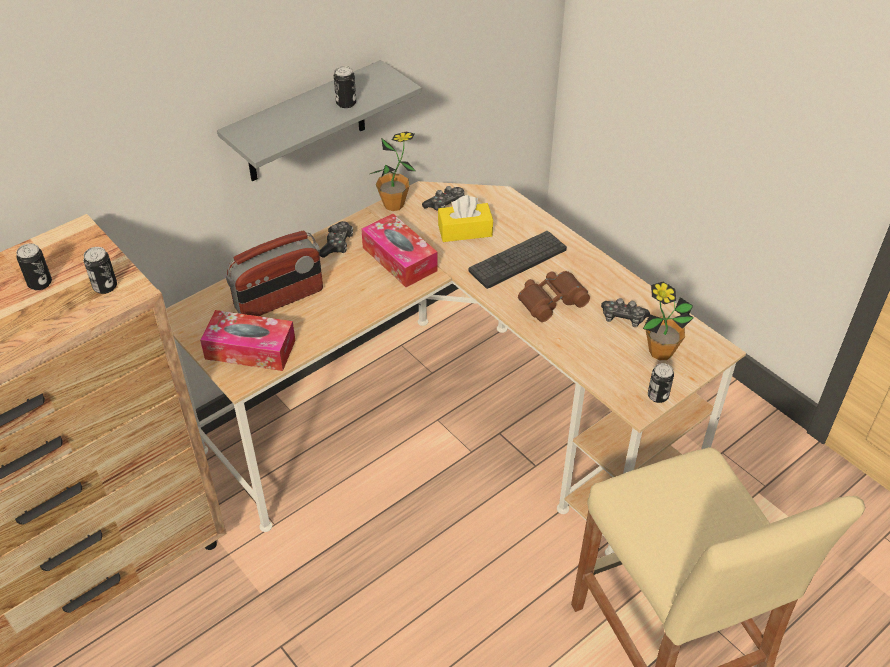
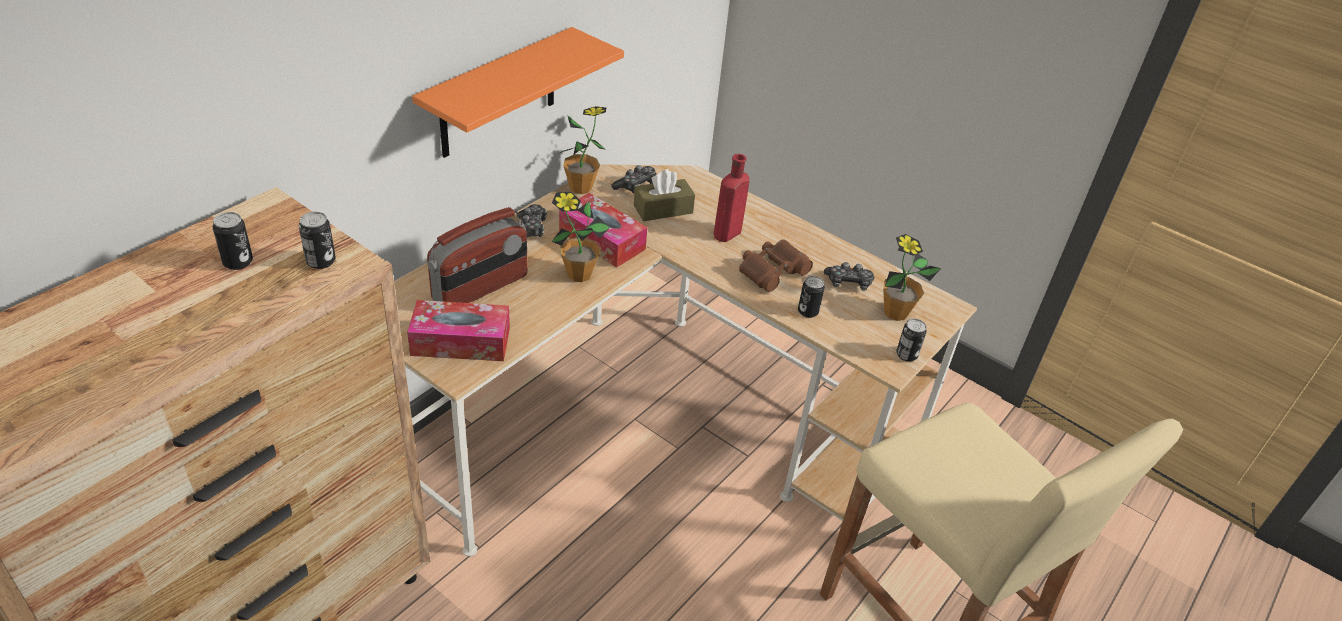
camera: 15 degrees left, 5 degrees down
grey shelf [217,60,422,181] -> orange shelf [412,27,624,158]
can [334,66,356,108] -> can moved to [798,276,825,318]
yellow tissue box [438,195,493,242] -> brown tissue box [634,169,695,221]
keyboard [469,231,567,289] -> red bottle [714,154,749,242]
none -> potted plant [552,192,610,282]

